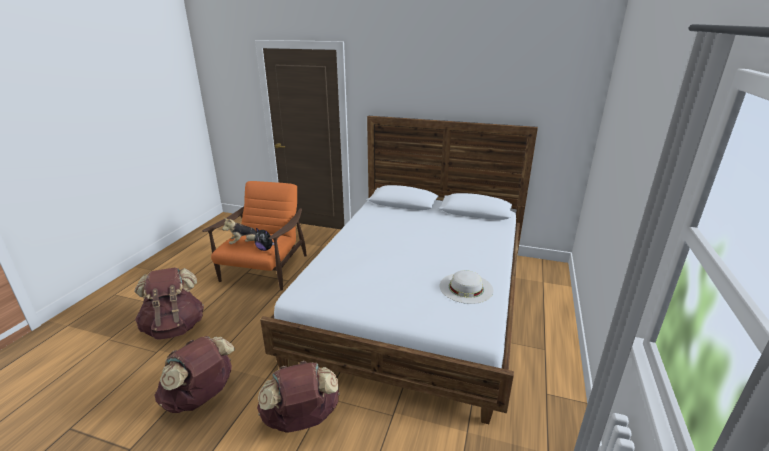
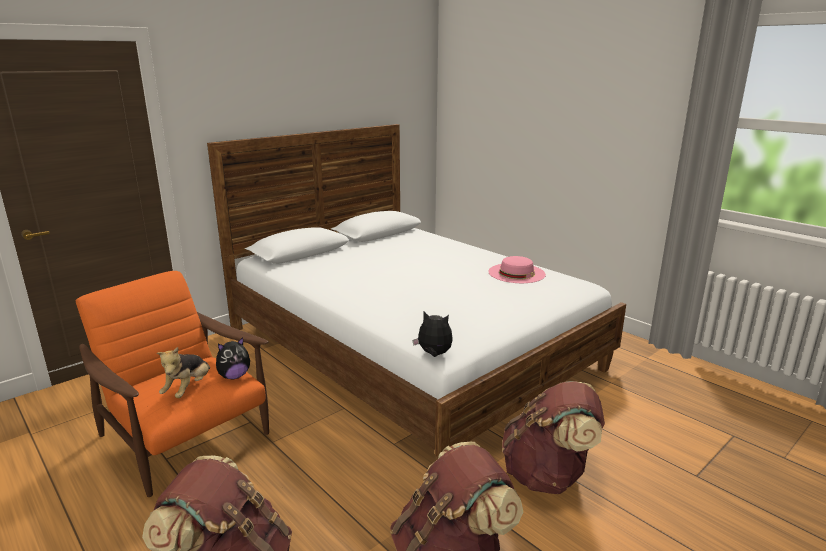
camera: 60 degrees left, 5 degrees down
white hat [440,270,493,304] -> pink hat [488,256,546,283]
none -> plush toy [412,312,453,357]

